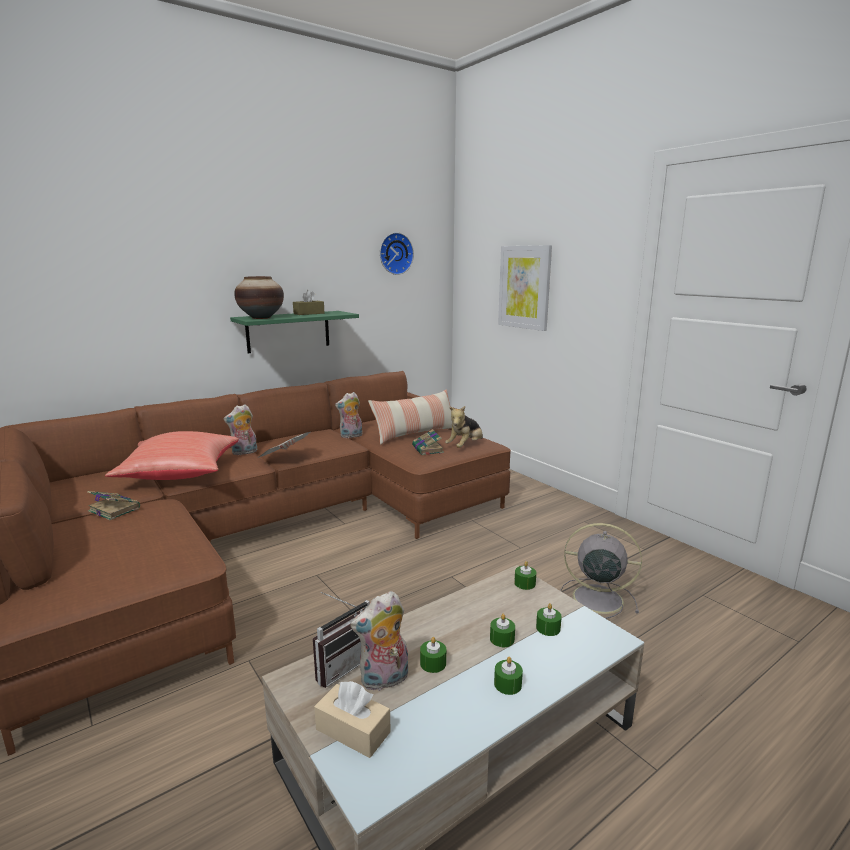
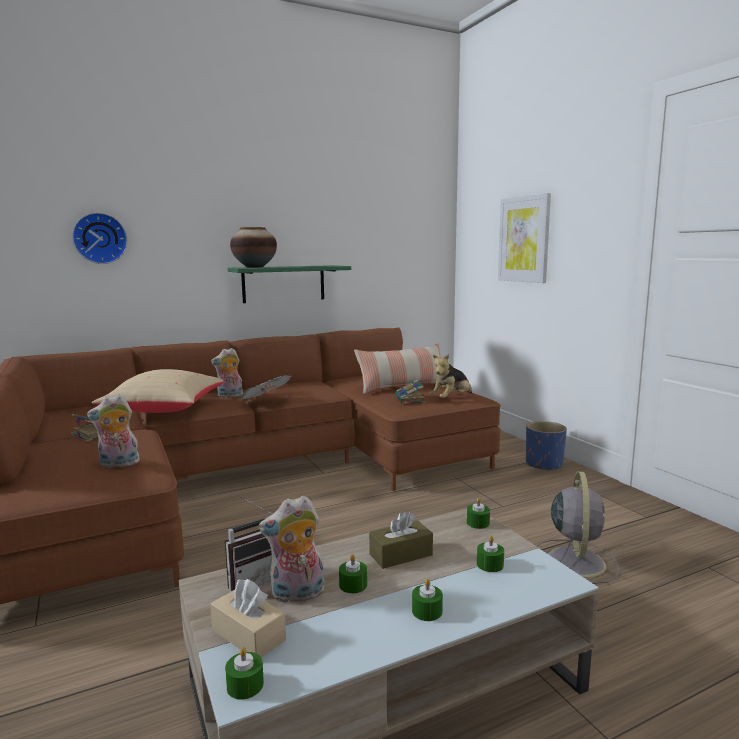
camera: 10 degrees right, 5 degrees down
red pillow [105,431,239,480] -> beige pillow [92,369,224,413]
brown tissue box [293,290,324,315] -> brown tissue box moved to [369,511,433,569]
plush toy [335,392,362,438] -> plush toy moved to [87,394,140,468]
wall clock [380,232,414,275] -> wall clock moved to [72,213,128,264]
green candle [490,614,515,647] -> green candle moved to [225,647,264,700]
grey fan [560,523,642,619] -> grey fan turned 75 degrees clockwise [536,472,619,584]
none -> blue planter [526,421,567,472]

